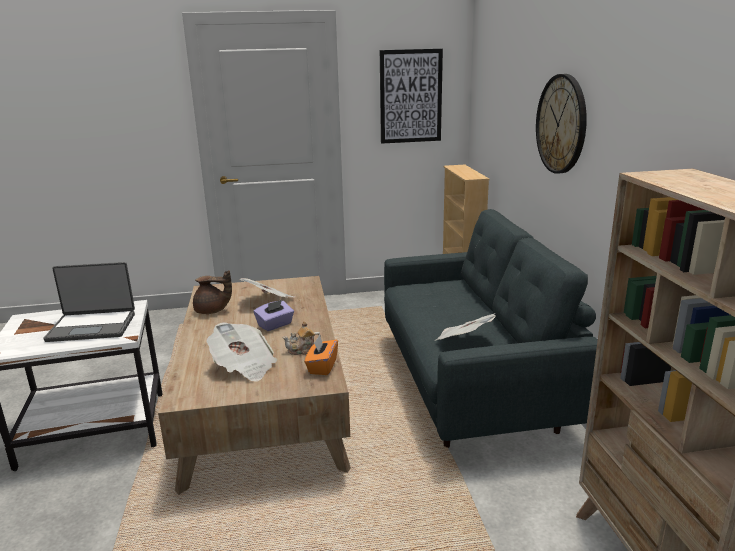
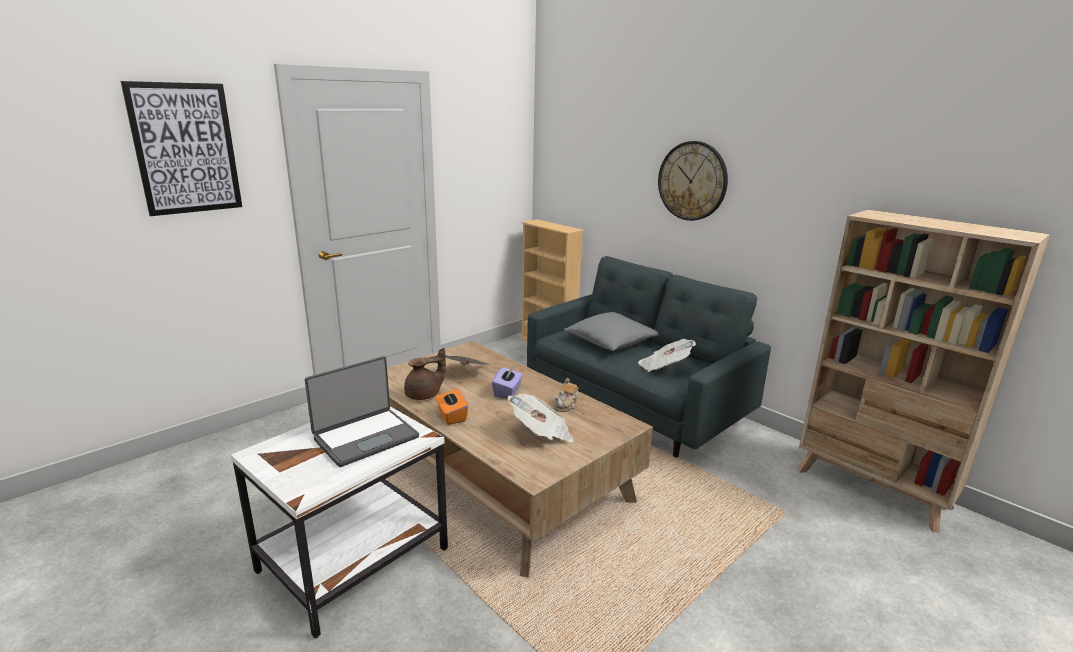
camera: 35 degrees left, 0 degrees up
orange tissue box [305,335,338,375] -> orange tissue box moved to [436,389,468,425]
picture [380,49,443,144] -> picture moved to [120,81,242,216]
none -> grey pillow [564,312,659,351]

